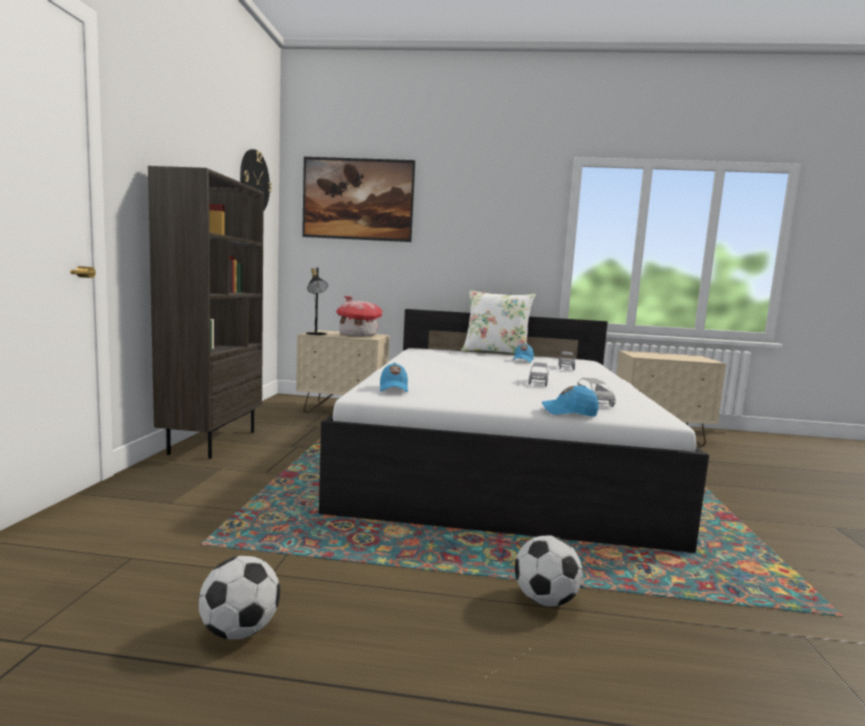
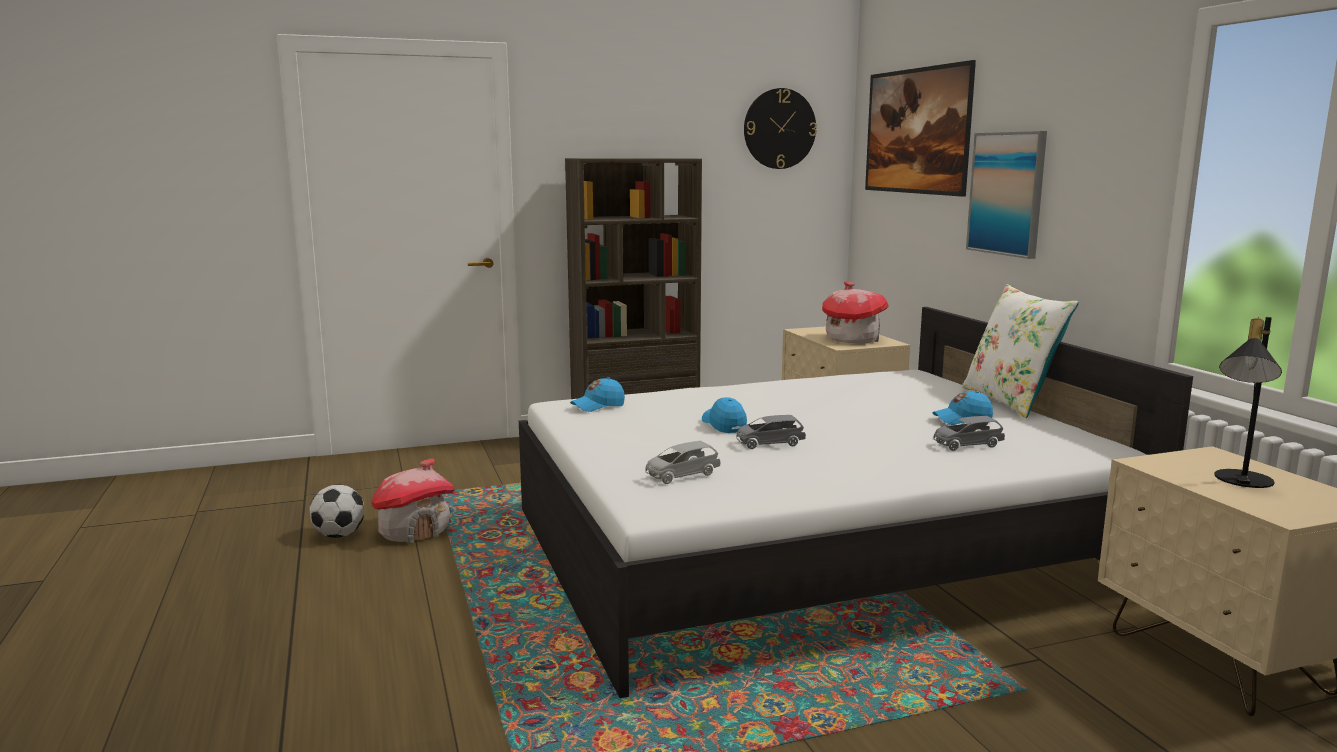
camera: 65 degrees right, 5 degrees up
black table lamp [305,267,328,335] -> black table lamp moved to [1214,317,1282,488]
football [515,535,583,606] -> none
blue cap [542,386,598,416] -> blue cap moved to [702,397,747,433]
none -> toy house [371,459,455,544]
none -> picture [966,131,1047,259]

